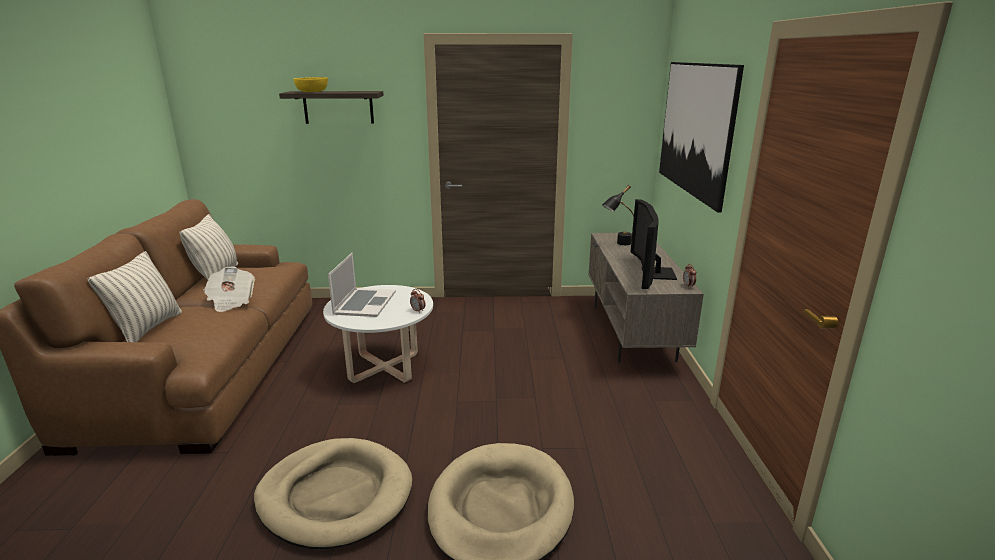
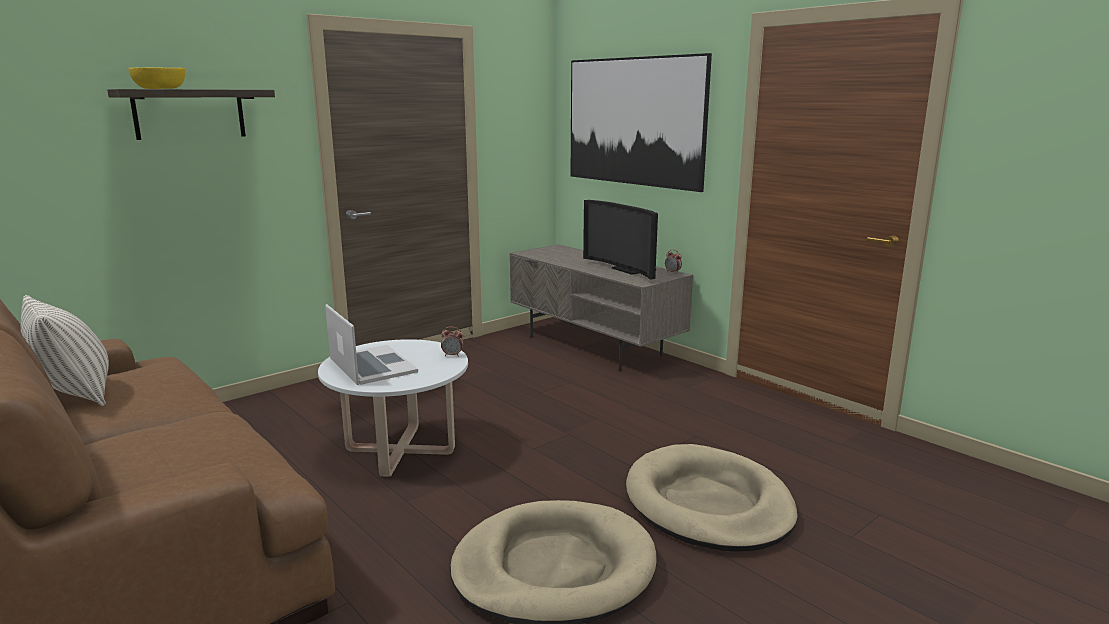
camera: 40 degrees left, 5 degrees down
pillow [87,251,182,342] -> none
newspaper [204,266,255,312] -> none
black table lamp [602,185,634,245] -> none

